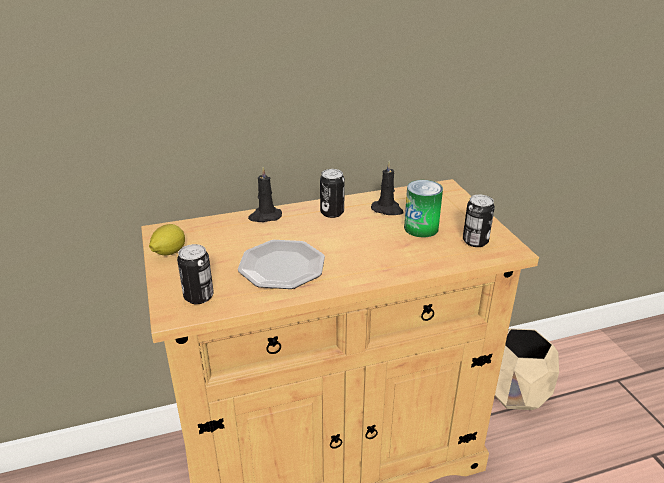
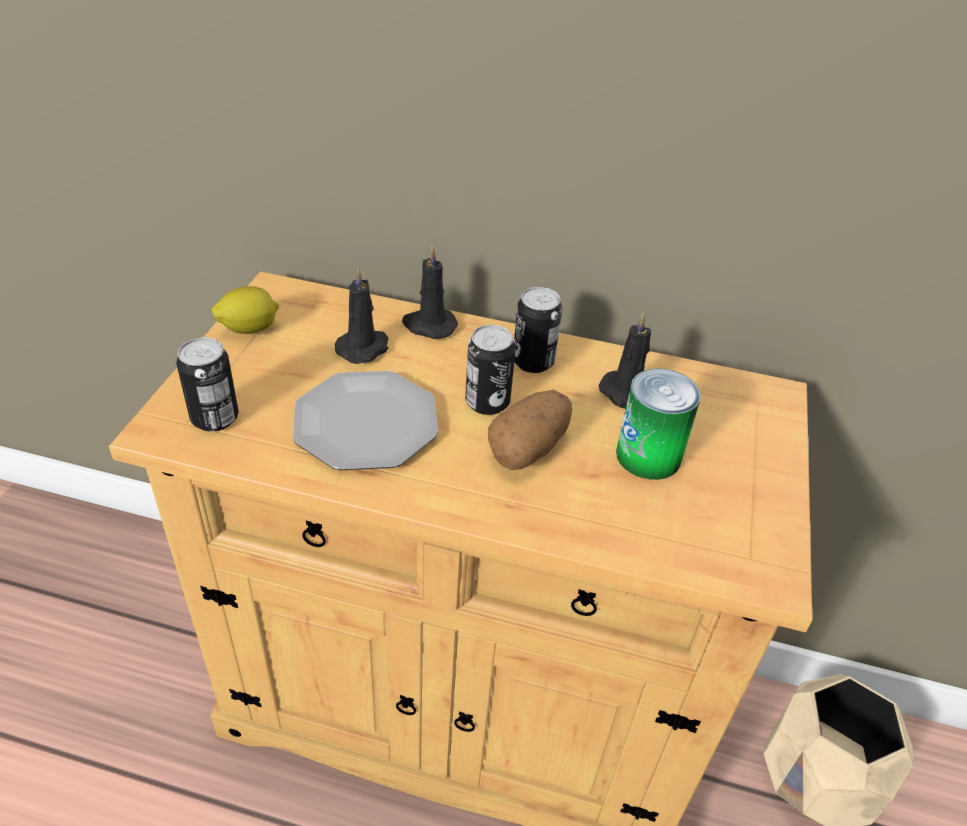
camera: 30 degrees right, 10 degrees up
can [463,195,495,247] -> can moved to [465,324,516,415]
none -> black candle [335,267,388,364]
none -> potato [488,390,572,470]

